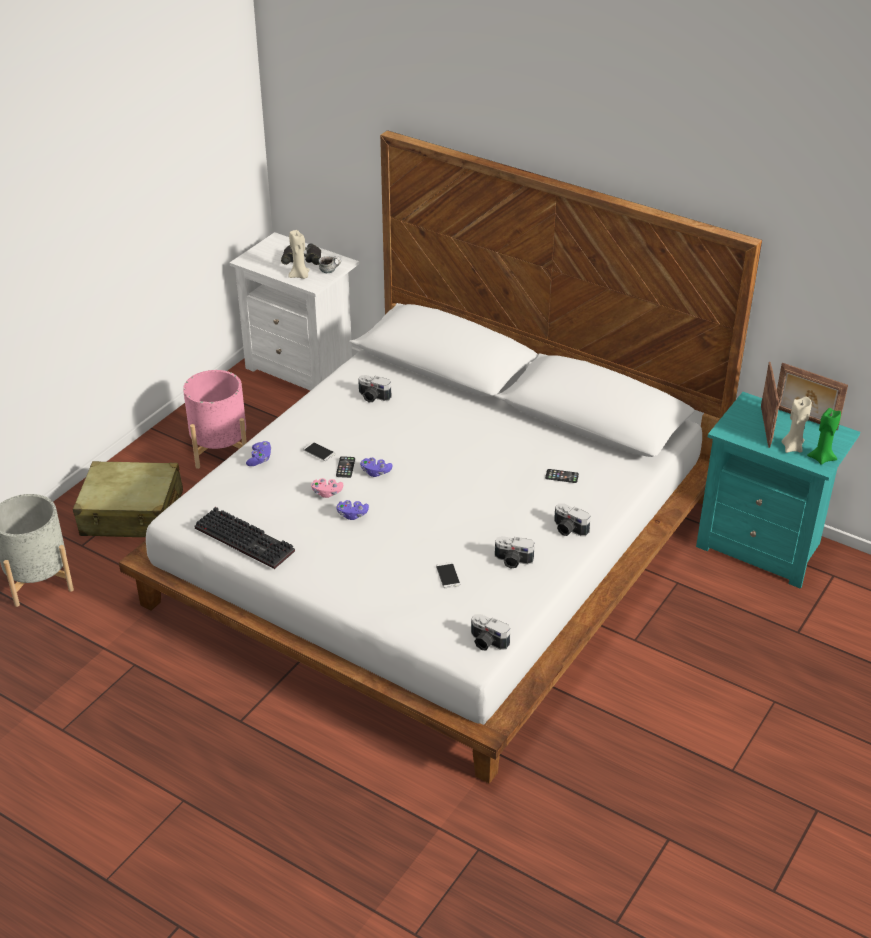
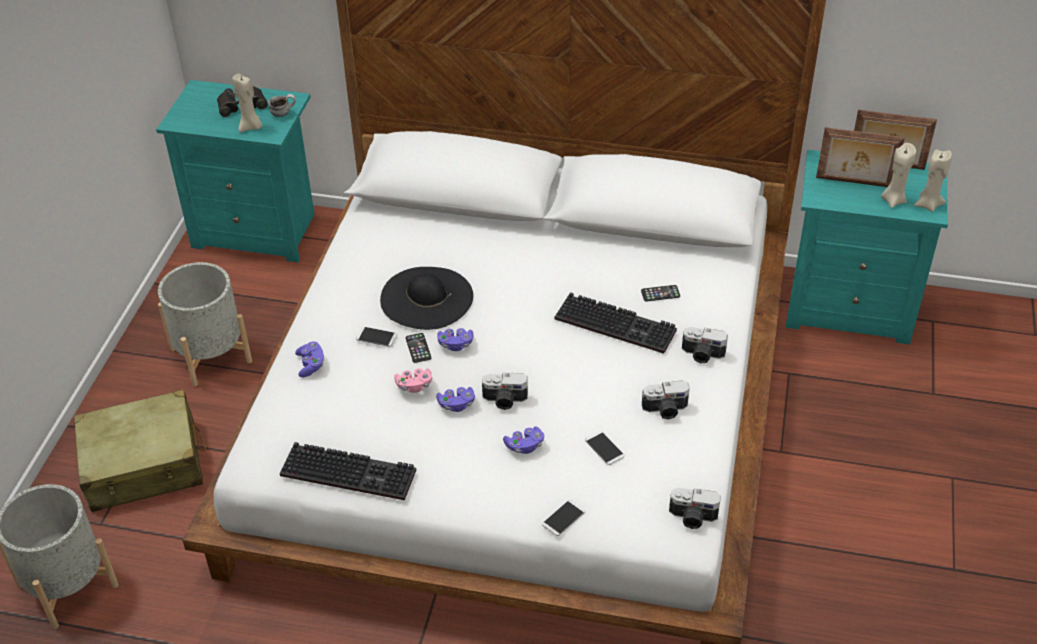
camera: 20 degrees left, 5 degrees up
pink planter [183,370,247,469] -> grey planter [158,262,252,386]
white nightstand [230,232,359,391] -> turquoise nightstand [156,80,314,263]
camera [358,375,392,402] -> camera moved to [482,373,528,410]
picture frame [761,362,779,448] -> picture frame turned 120 degrees clockwise [816,127,905,187]
green candle [807,408,841,465] -> beige candle [914,150,952,212]
none -> black hat [380,267,473,330]
none -> purple game controller [503,427,544,454]
none -> phone [542,500,585,536]
none -> keyboard [555,292,677,354]

